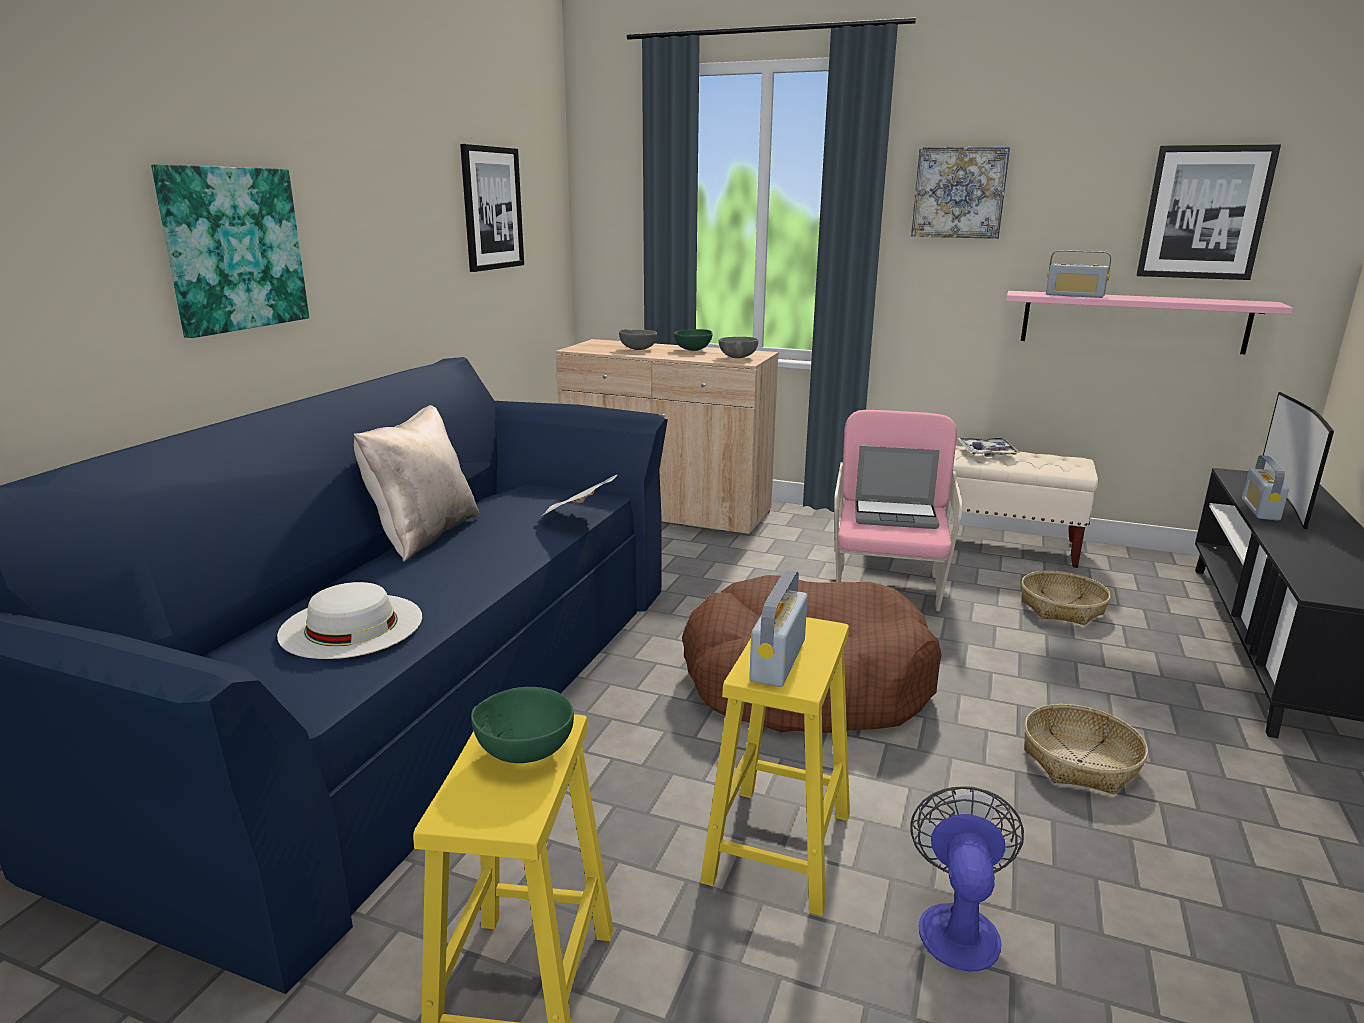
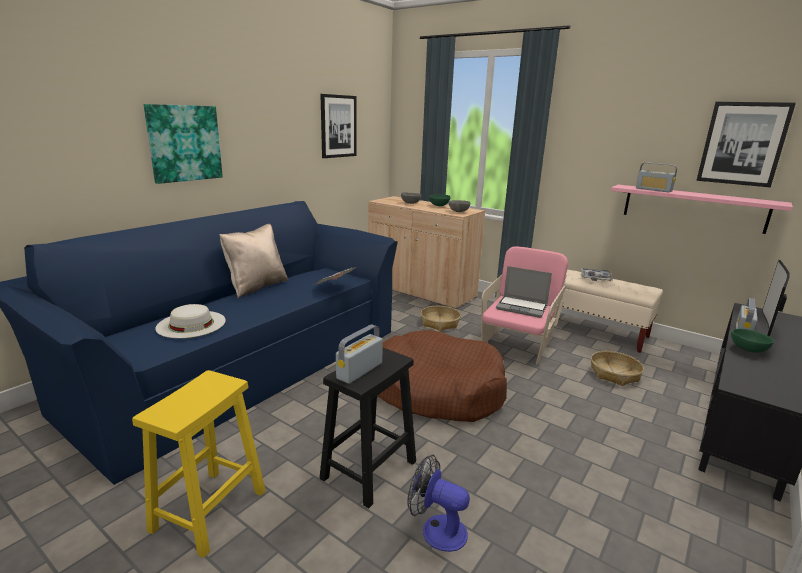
camera: 15 degrees right, 0 degrees up
green bowl [471,687,574,763] -> green bowl moved to [731,329,774,352]
yellow stool [700,617,850,916] -> black stool [319,348,416,508]
fan [910,786,1024,971] -> fan turned 90 degrees counterclockwise [407,455,470,552]
picture [911,146,1010,239] -> none
basket [1024,704,1148,794] -> basket moved to [420,306,461,331]

